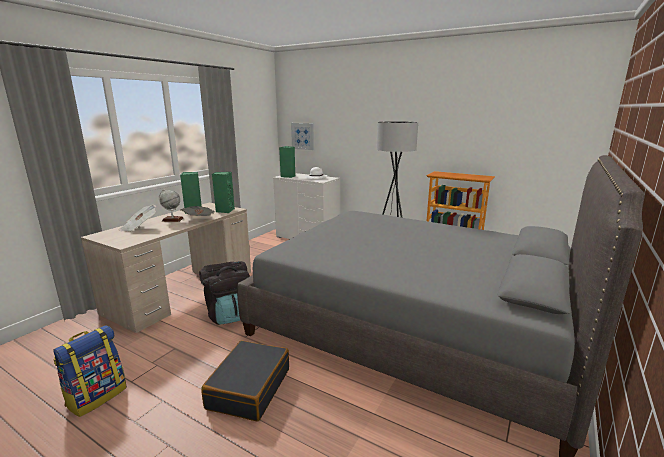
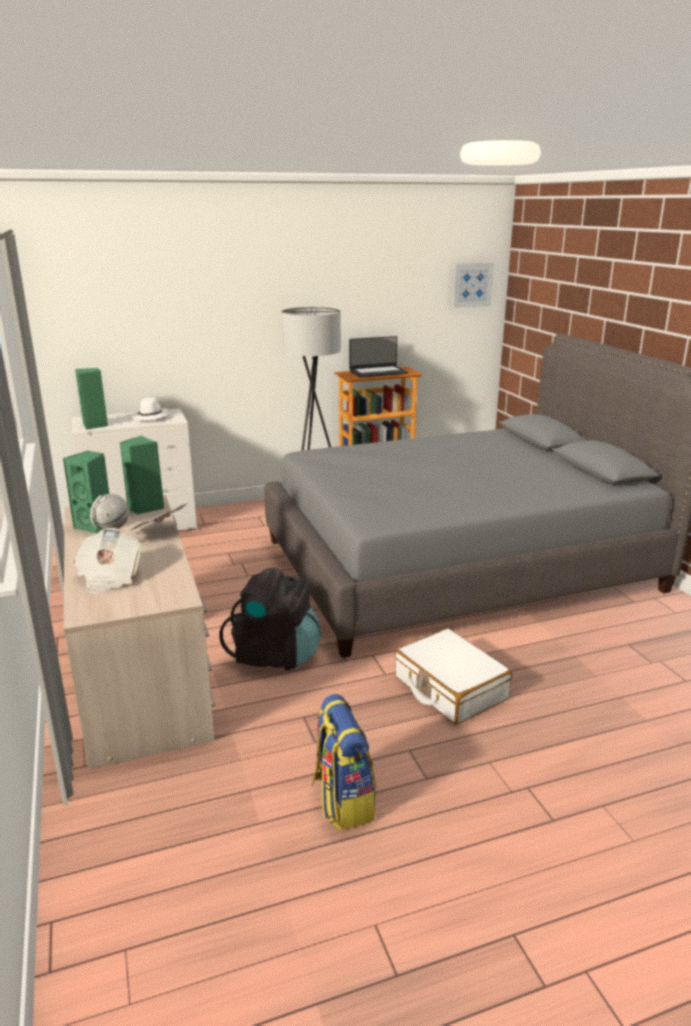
camera: 50 degrees left, 5 degrees up
black suitcase [202,340,289,422] -> white suitcase [395,628,512,725]
picture [291,123,314,150] -> picture moved to [452,262,494,308]
none -> laptop [349,336,408,378]

